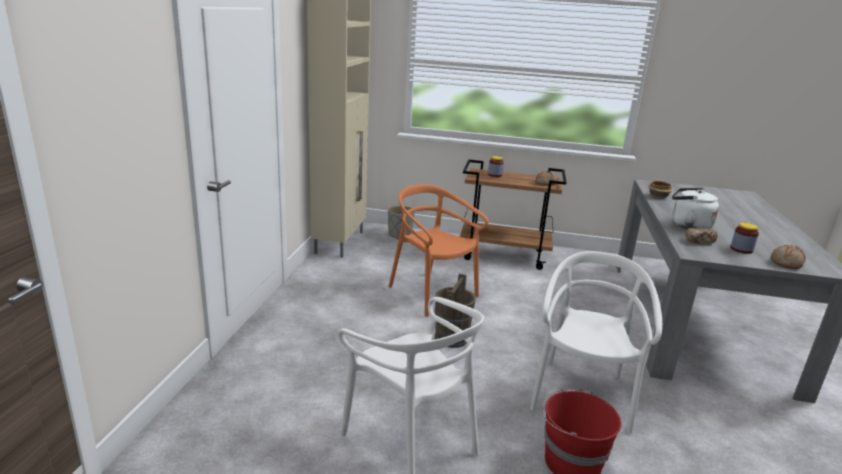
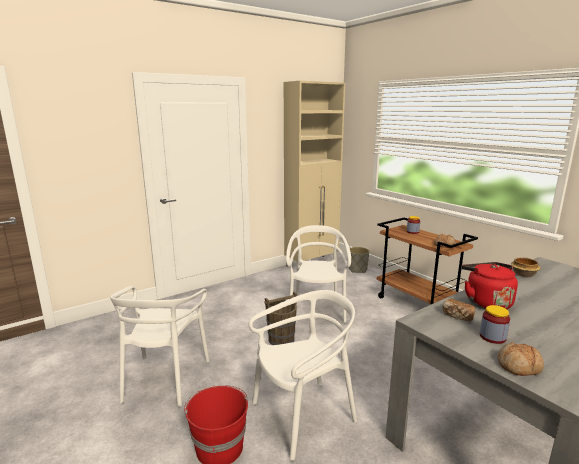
camera: 45 degrees right, 5 degrees down
orange chair [388,184,489,317] -> white chair [286,225,351,323]
white kettle [672,188,719,229] -> red kettle [462,262,518,309]

